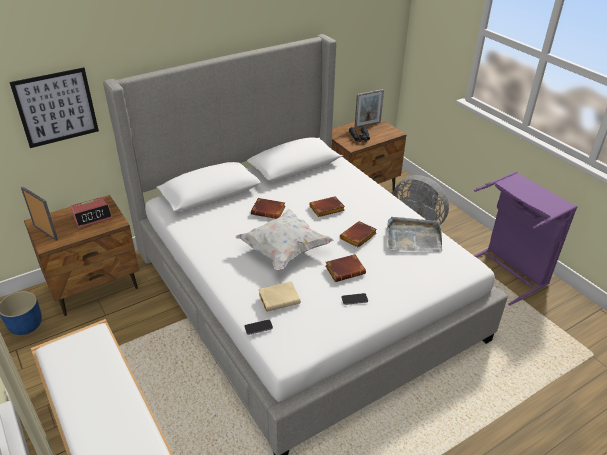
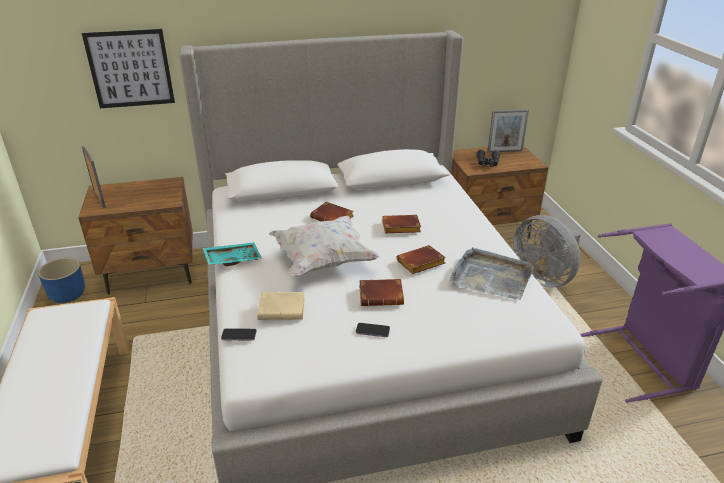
camera: 20 degrees right, 5 degrees down
alarm clock [70,197,113,228] -> none
none -> turquoise tray [202,242,262,266]

